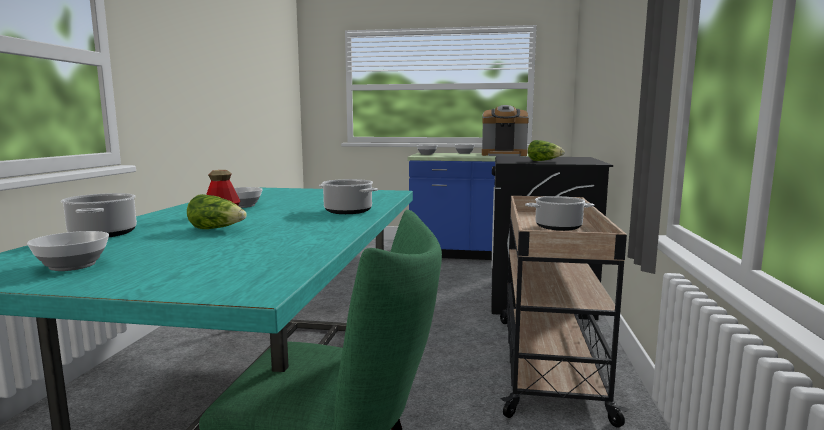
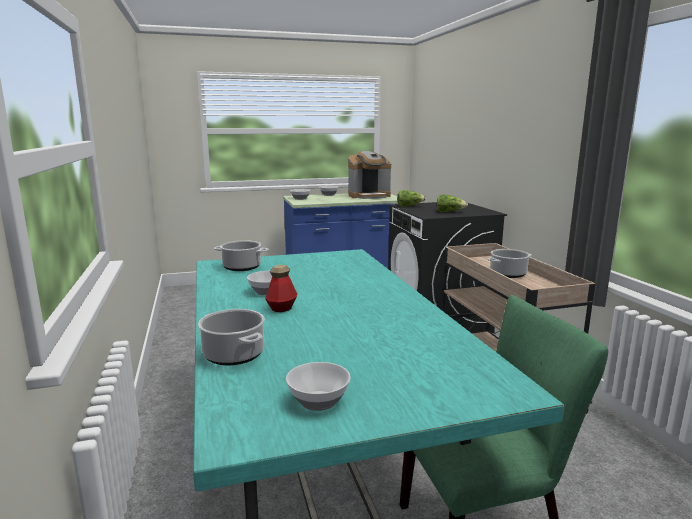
camera: 25 degrees left, 5 degrees up
lettuce [187,194,247,229] -> lettuce moved to [397,190,426,207]
cooking pot [319,179,378,214] -> cooking pot moved to [213,240,269,271]

